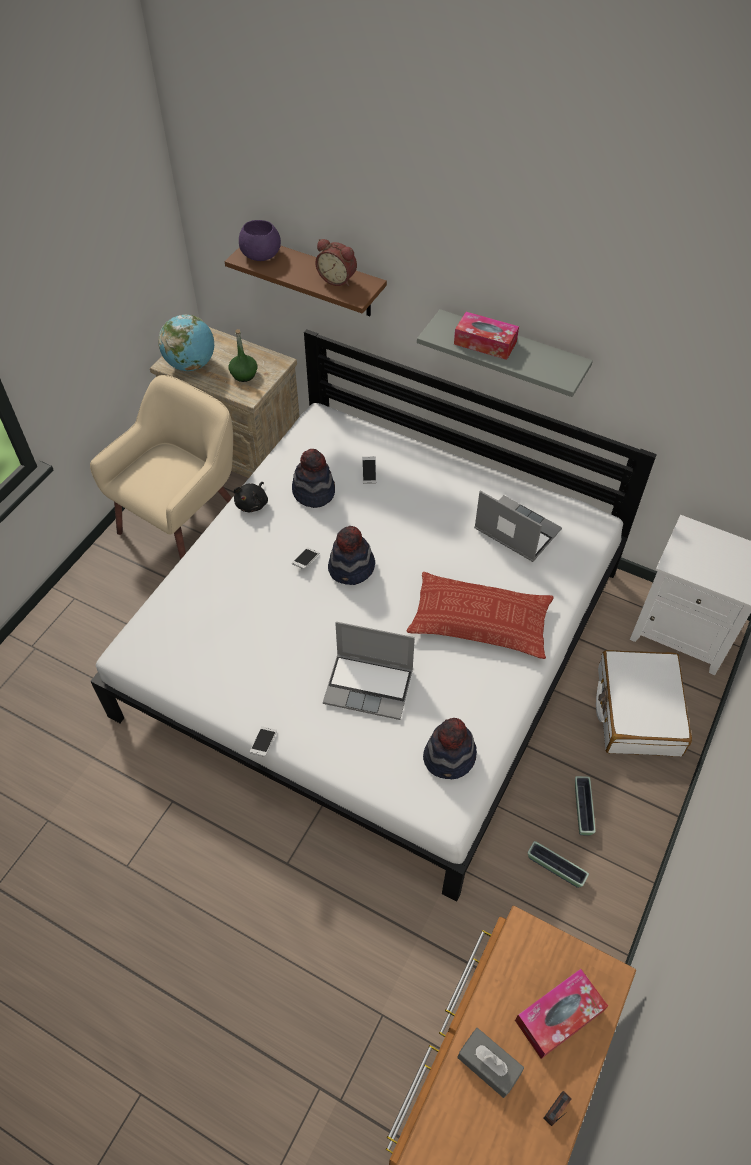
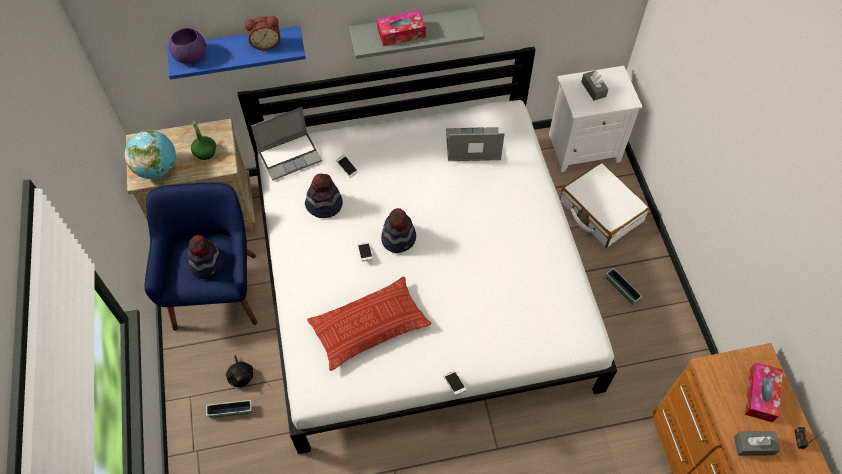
camera: 40 degrees left, 5 degrees up
beige armchair [90,375,233,560] -> blue armchair [144,182,257,331]
brown shelf [225,246,387,316] -> blue shelf [167,26,306,80]
black plush toy [234,482,268,512] -> black plush toy moved to [226,355,253,387]
laptop [323,622,415,720] -> laptop moved to [251,107,322,180]
pillow [406,572,554,659] -> pillow moved to [307,276,431,371]
hat [423,718,477,779] -> hat moved to [187,235,224,279]
planter [528,841,589,888] -> planter moved to [206,400,252,418]
none -> grey tissue box [581,70,608,101]

